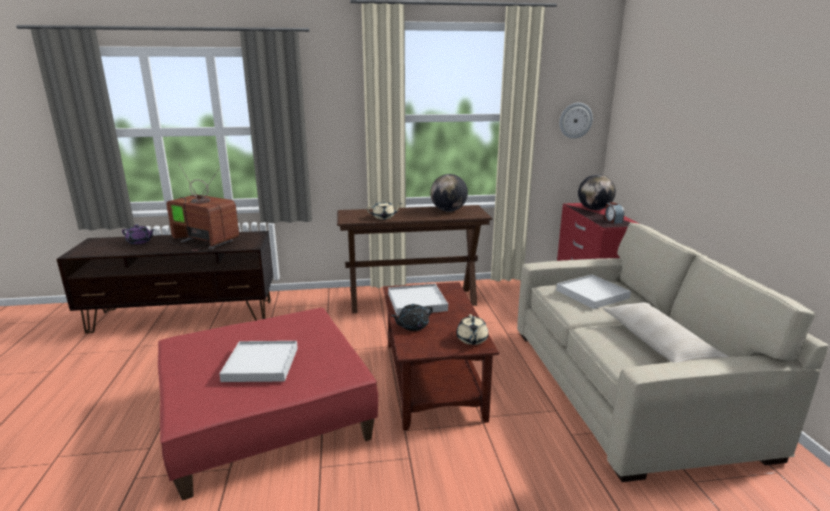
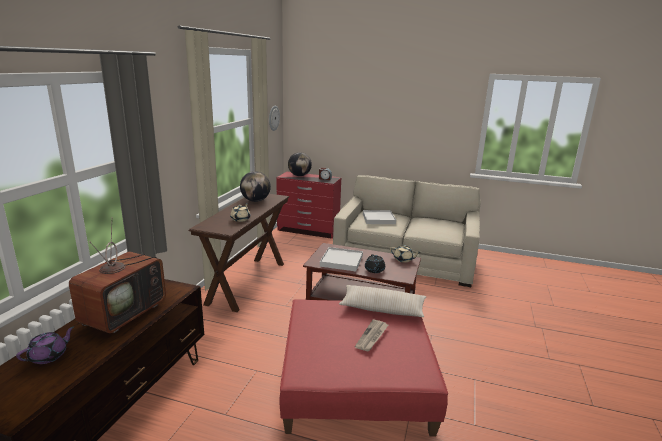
camera: 65 degrees left, 0 degrees up
television [166,164,239,251] -> television turned 150 degrees clockwise [69,217,166,333]
white tray [219,341,298,382] -> newspaper [355,319,388,352]
beige pillow [603,302,729,363] -> beige pillow moved to [339,285,426,317]

